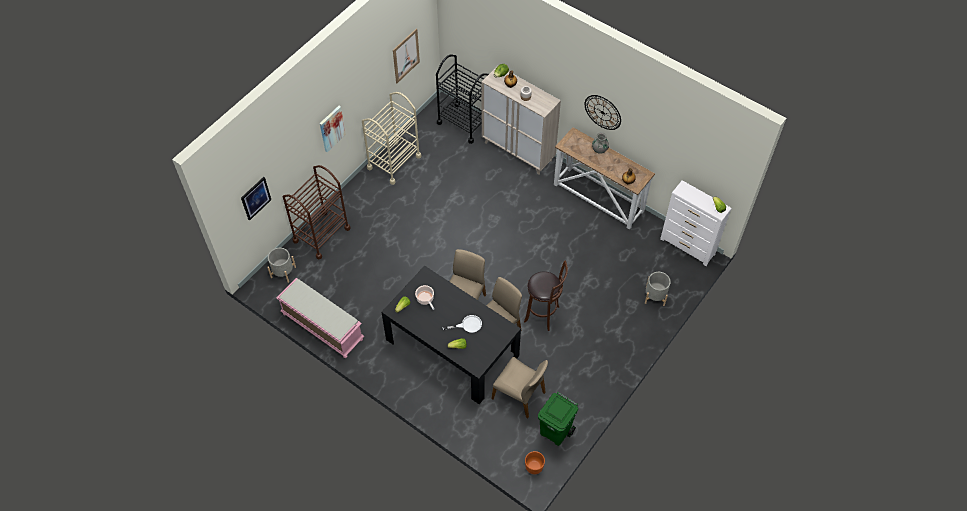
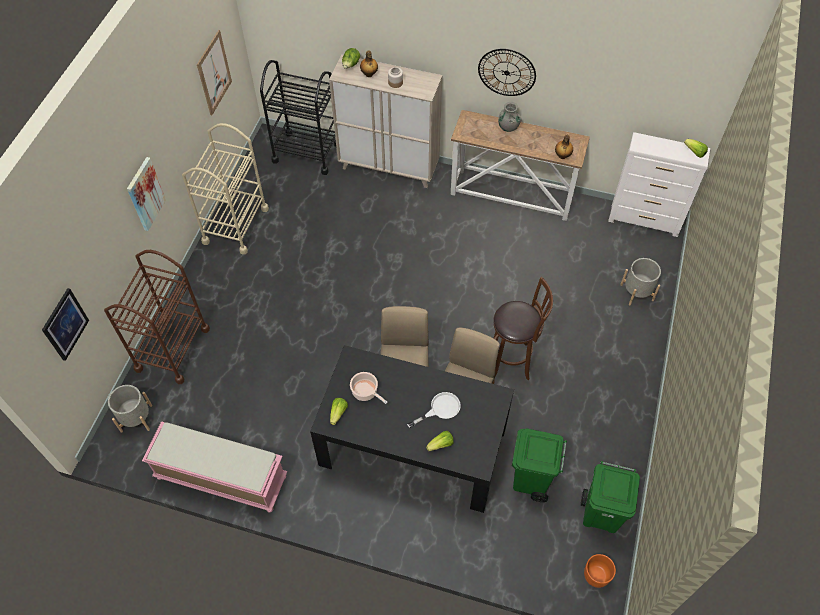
camera: 20 degrees left, 0 degrees up
beige chair [491,357,548,418] -> green trash can [512,429,567,502]

